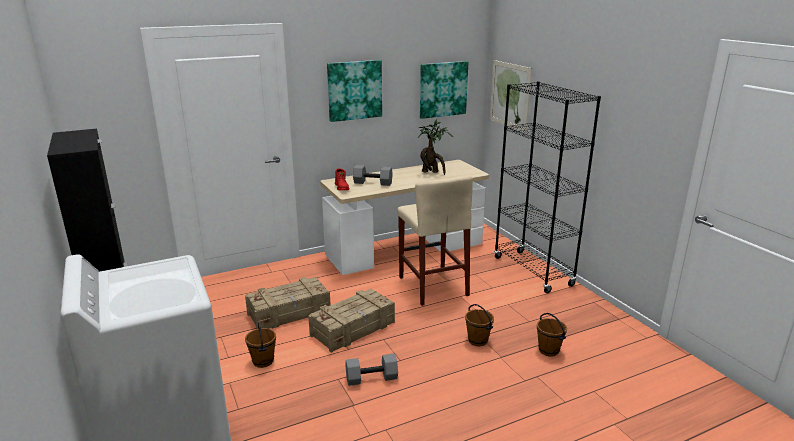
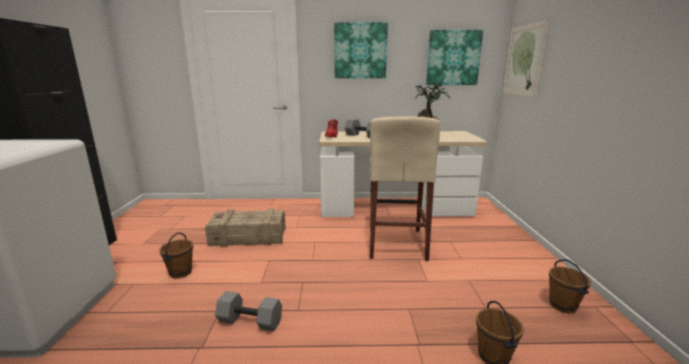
camera: 25 degrees right, 5 degrees down
crate [308,289,395,353] -> none
brown bucket [465,304,494,346] -> brown bucket moved to [549,259,591,313]
black bookcase [494,81,601,293] -> none

